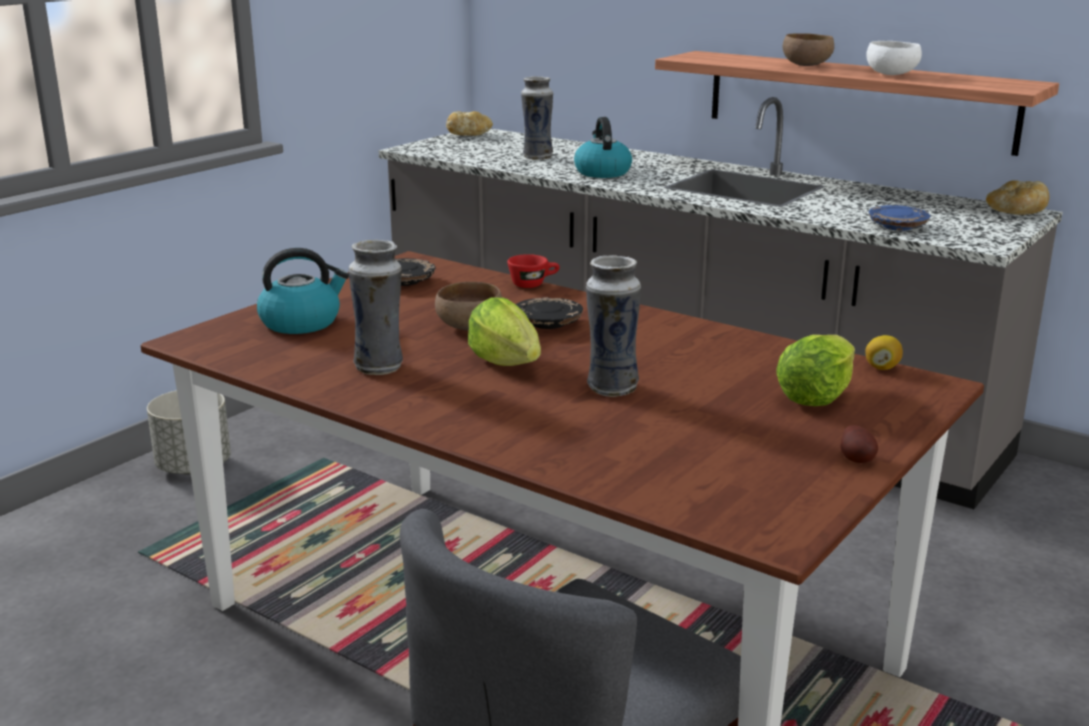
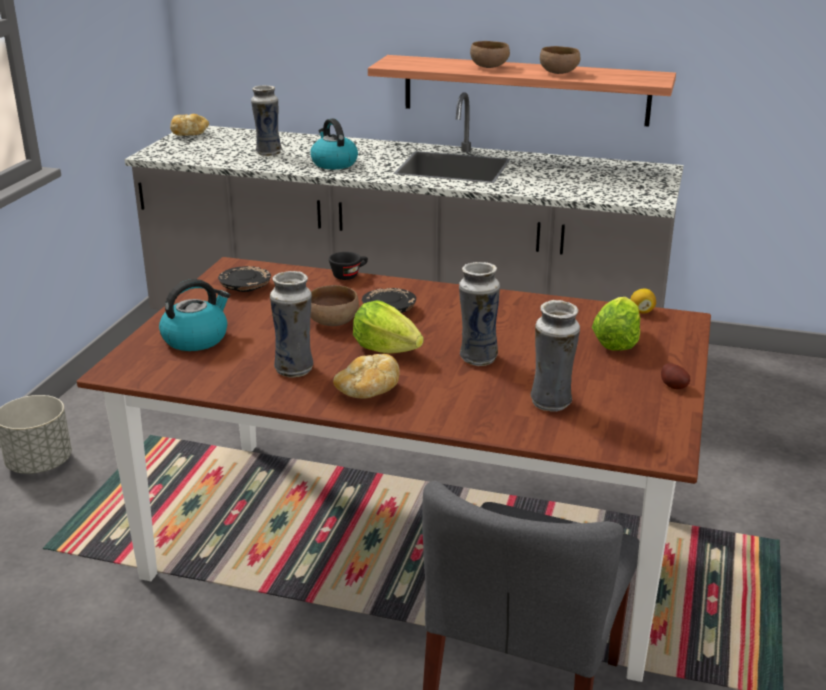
camera: 20 degrees left, 5 degrees up
red cup [507,254,560,288] -> black cup [329,252,368,280]
white bowl [866,41,922,75] -> brown bowl [540,46,580,74]
blue plate [869,205,931,231] -> none
bread [986,180,1050,215] -> bread moved to [333,354,400,399]
none -> vase [531,300,580,412]

